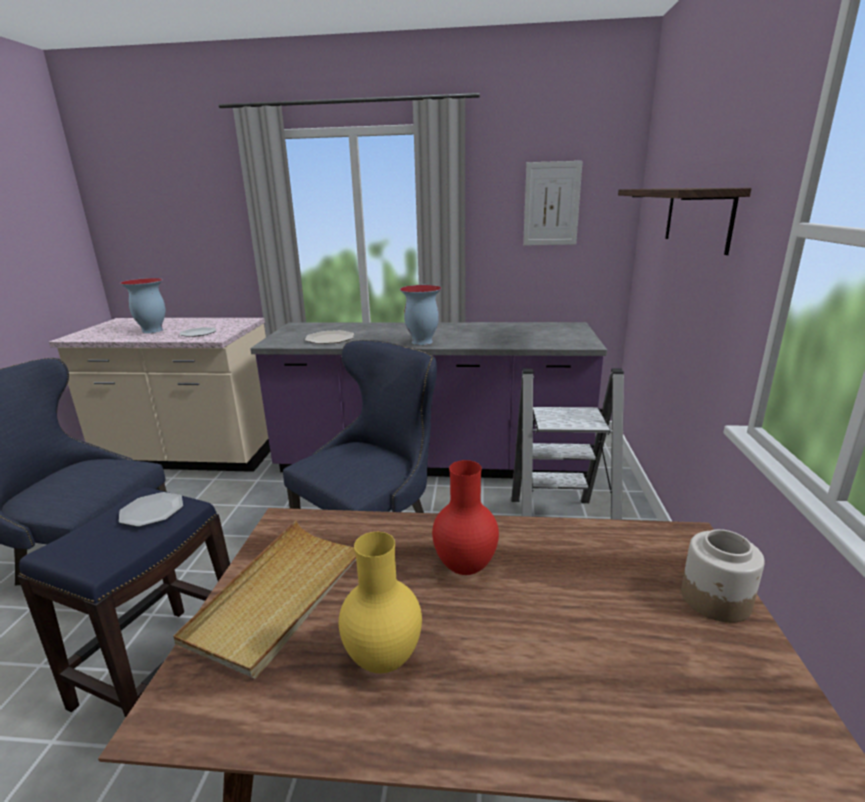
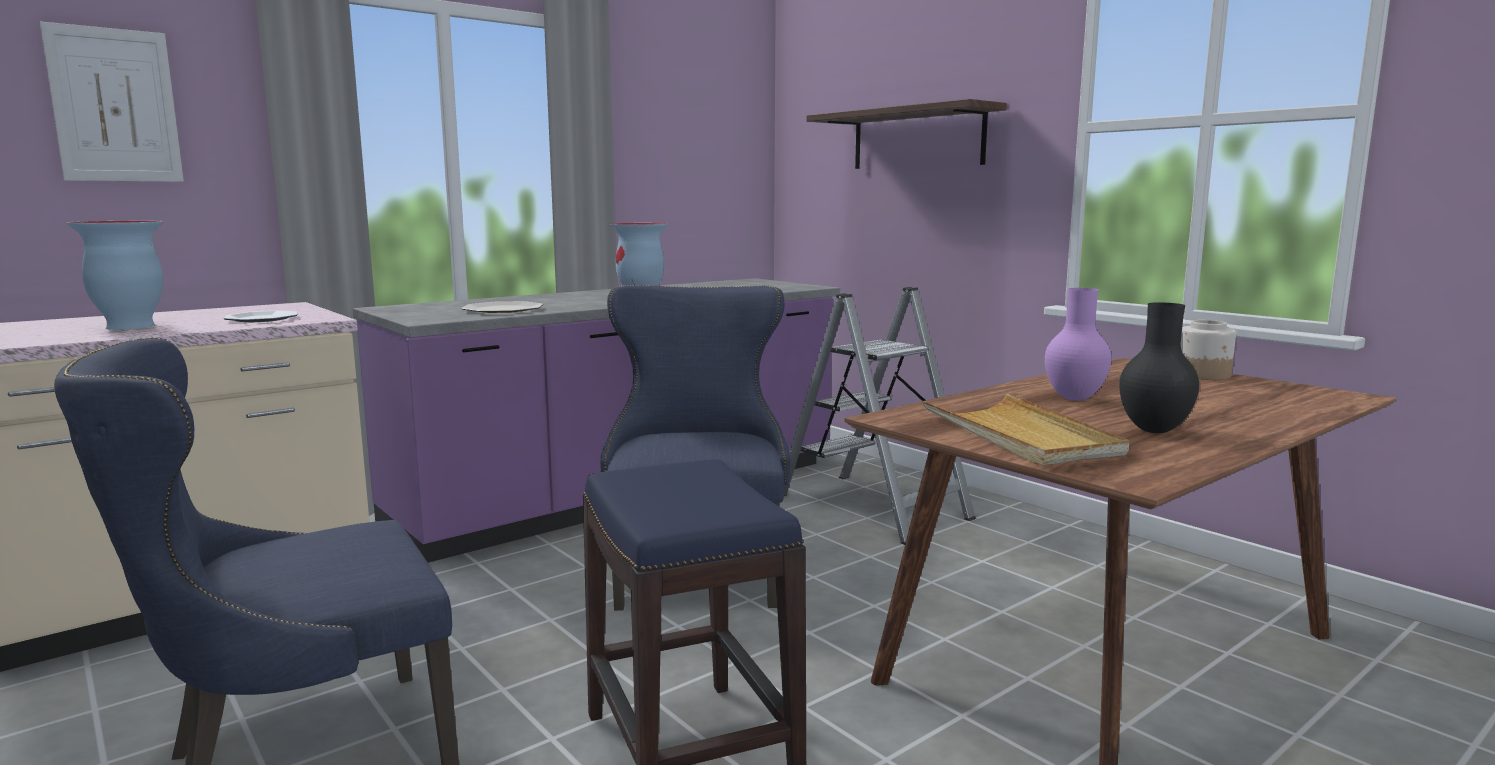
camera: 45 degrees left, 10 degrees down
plate [119,492,183,527] -> none
yellow vase [339,532,422,673] -> black vase [1119,302,1199,433]
red vase [432,460,499,575] -> purple vase [1045,288,1111,401]
picture [523,161,583,245] -> picture moved to [40,22,184,182]

